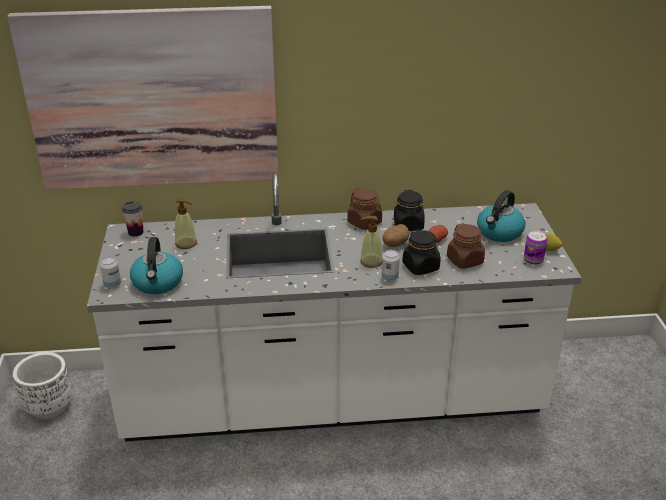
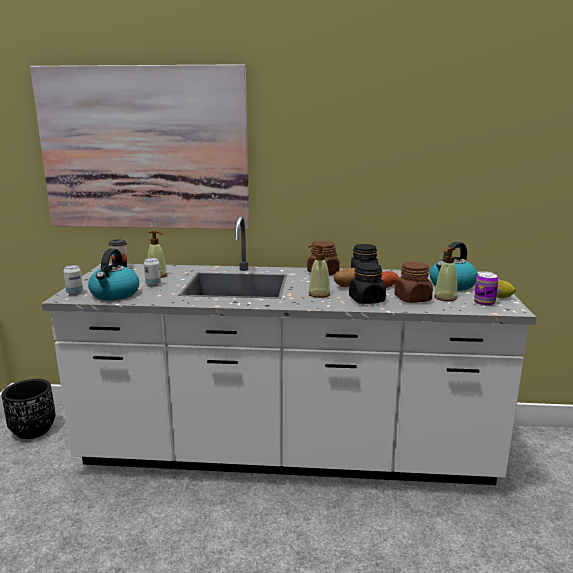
camera: 10 degrees right, 15 degrees down
white planter [13,352,72,419] -> black planter [2,379,56,439]
can [382,250,400,281] -> can moved to [144,258,161,286]
none -> soap dispenser [434,247,457,301]

